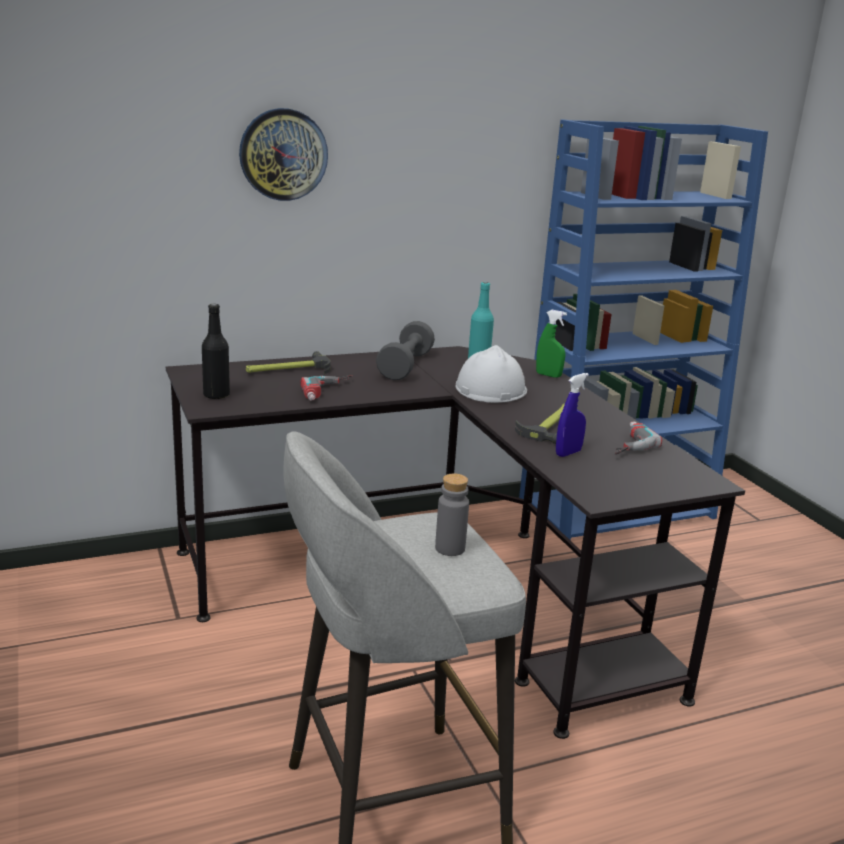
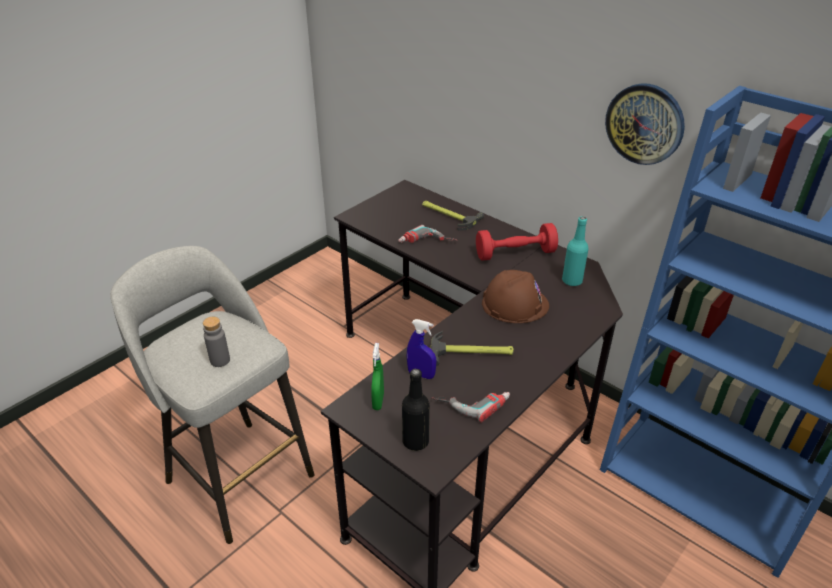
camera: 65 degrees right, 15 degrees up
black bottle [202,304,230,400] -> black bottle moved to [402,369,430,451]
wall clock [239,108,328,201] -> wall clock moved to [605,83,685,165]
grey dumbbell [376,321,435,380] -> red dumbbell [476,223,558,261]
white hard hat [456,345,527,403] -> brown hard hat [482,270,549,323]
green spray bottle [536,310,567,378] -> green spray bottle moved to [371,343,384,410]

